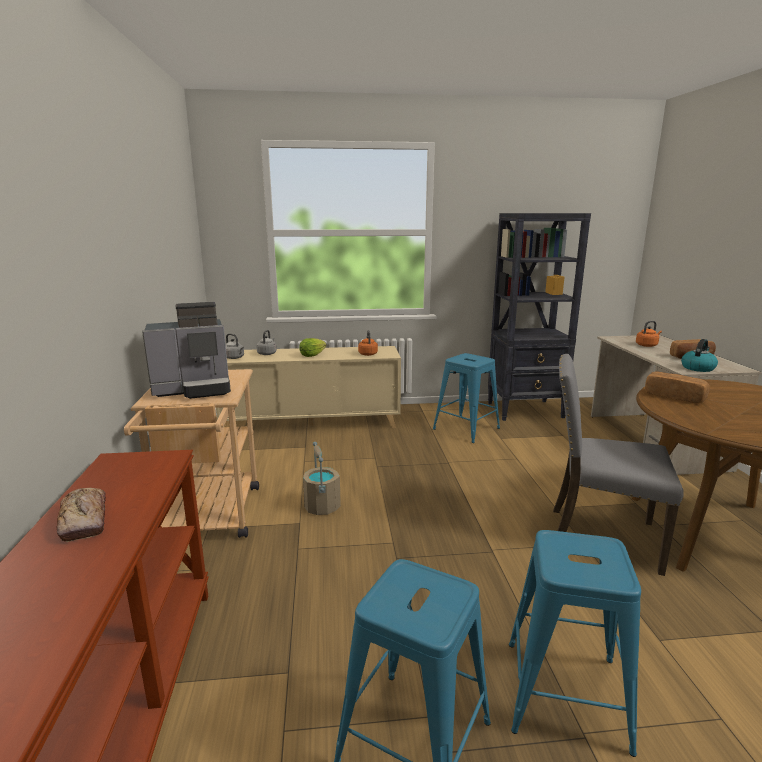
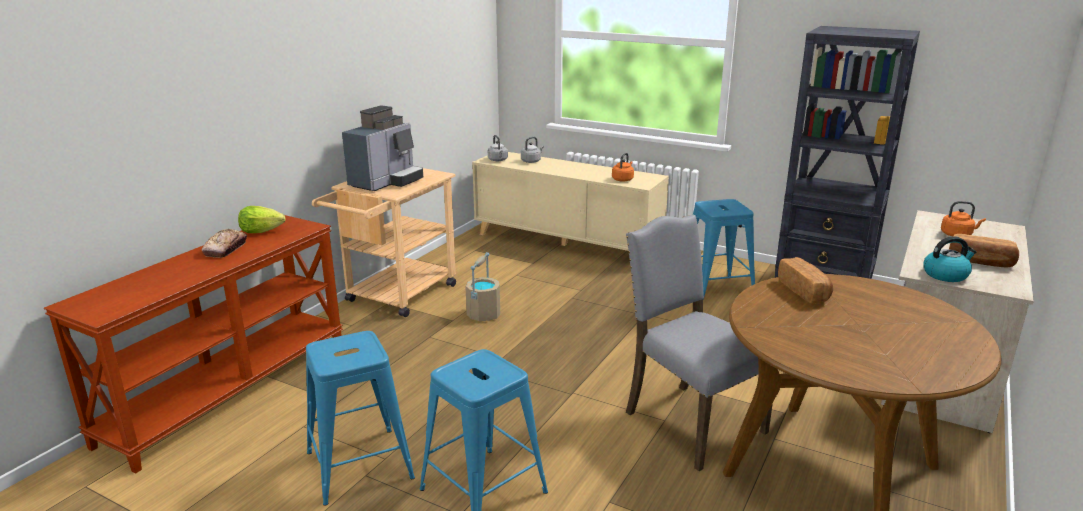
camera: 35 degrees right, 5 degrees up
coffee machine [142,302,231,399] -> coffee machine turned 75 degrees counterclockwise [342,106,423,191]
lettuce [299,338,327,357] -> lettuce moved to [238,206,286,233]

